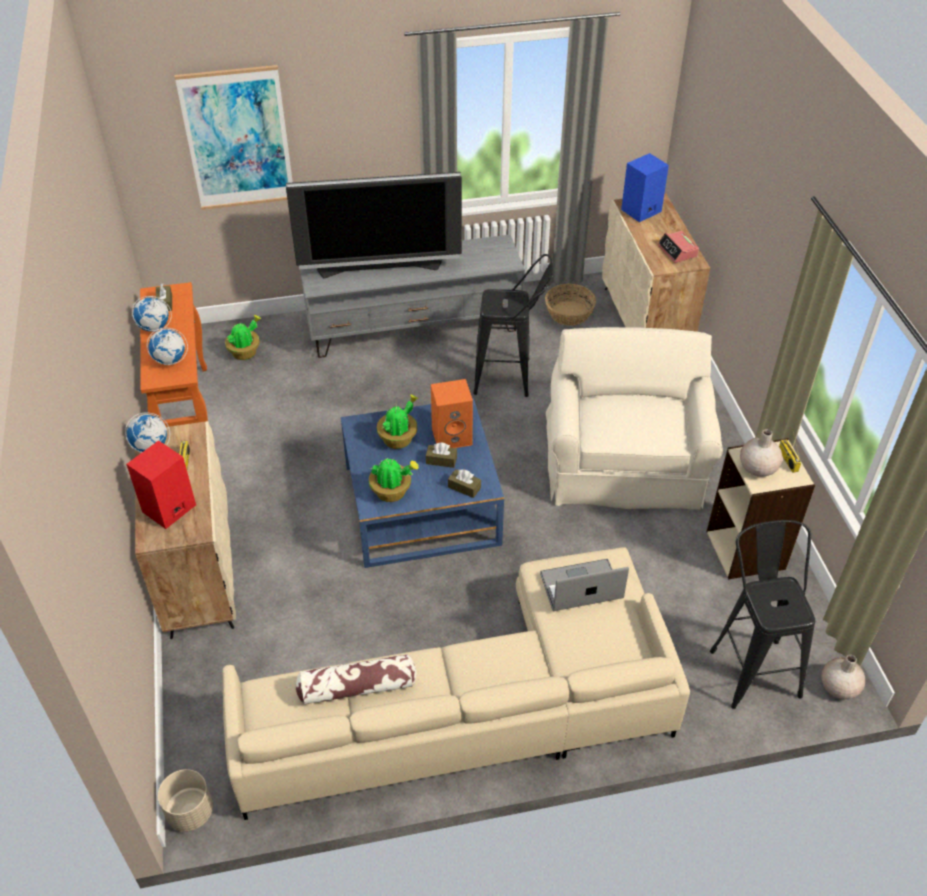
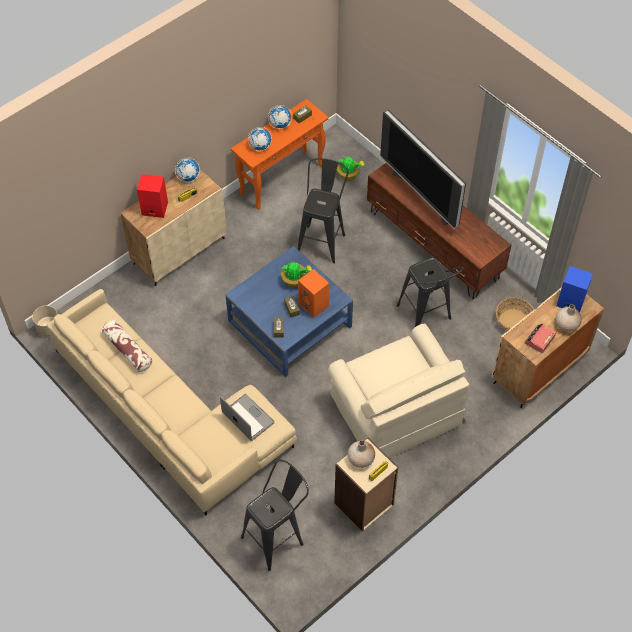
camera: 60 degrees right, 10 degrees up
picture [175,65,293,210] -> none
grey tv stand [300,234,525,358] -> brown tv stand [367,163,512,300]
potted plant [369,456,419,502] -> none
beige armchair [546,327,723,510] -> beige armchair turned 90 degrees clockwise [328,324,470,458]
beige vase [821,654,865,699] -> beige vase moved to [555,304,582,332]
none -> black stool [297,158,349,263]

